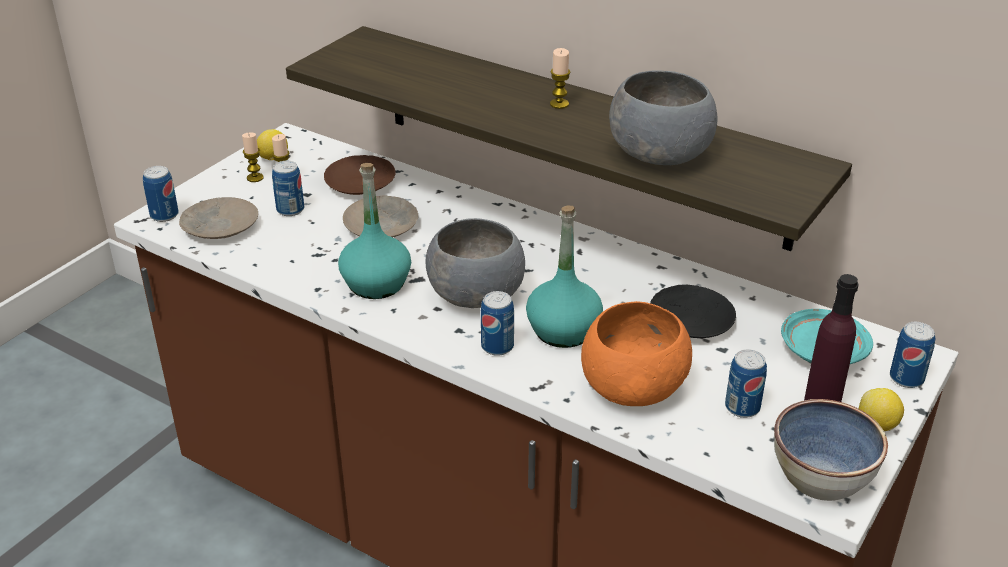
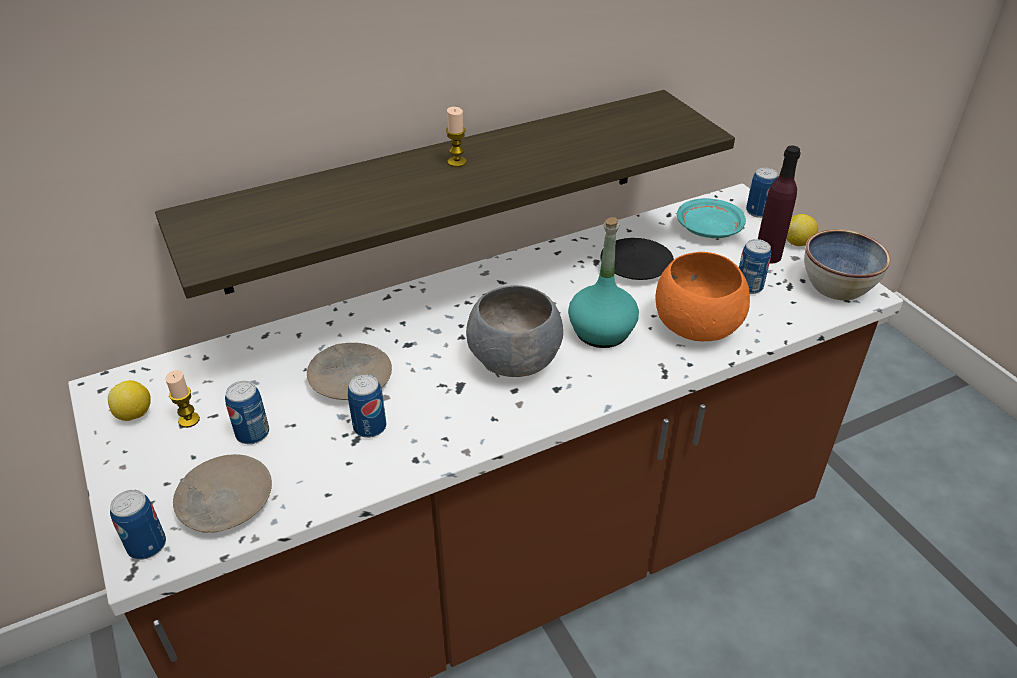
camera: 60 degrees left, 5 degrees up
candle [242,132,264,182] -> none
brown plate [324,155,396,195] -> none
turquoise bottle [338,163,411,299] -> none
can [481,291,514,356] -> can moved to [348,374,386,438]
grey bowl [609,70,718,165] -> none

